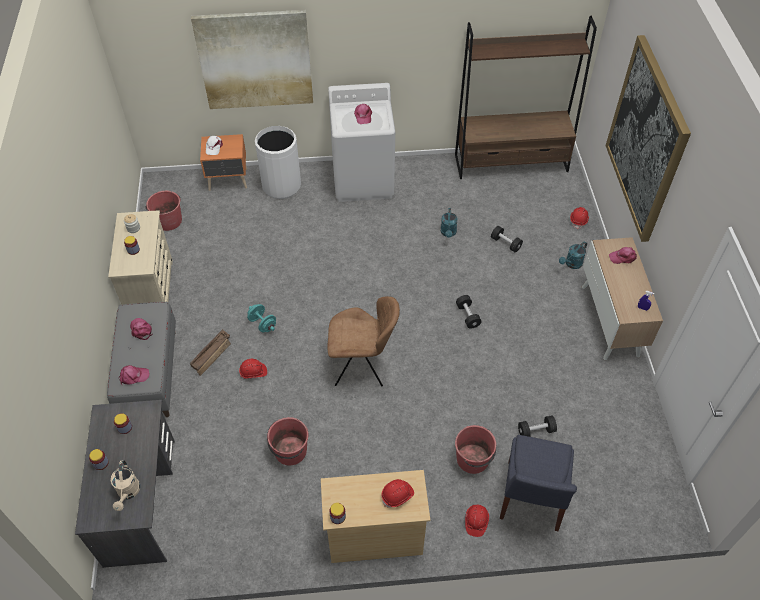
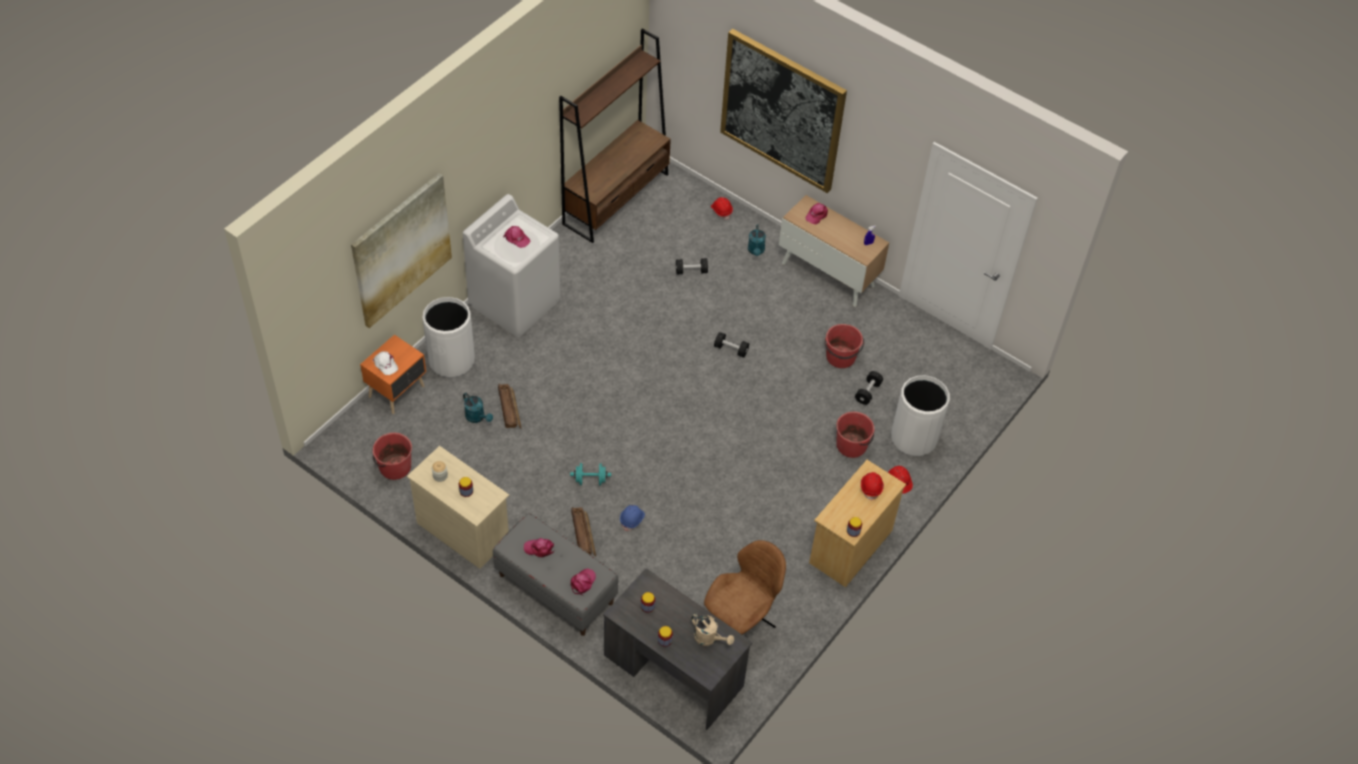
camera: 50 degrees left, 0 degrees up
red hard hat [239,359,267,379] -> blue hard hat [620,505,645,531]
red bucket [267,417,309,465] -> red bucket moved to [825,324,864,368]
brown chair [327,296,400,386] -> brown chair moved to [704,540,786,634]
turquoise watering can [441,208,458,238] -> turquoise watering can moved to [463,393,493,423]
blue chair [500,435,577,531] -> white trash can [891,375,950,456]
none -> crate [498,384,521,428]

